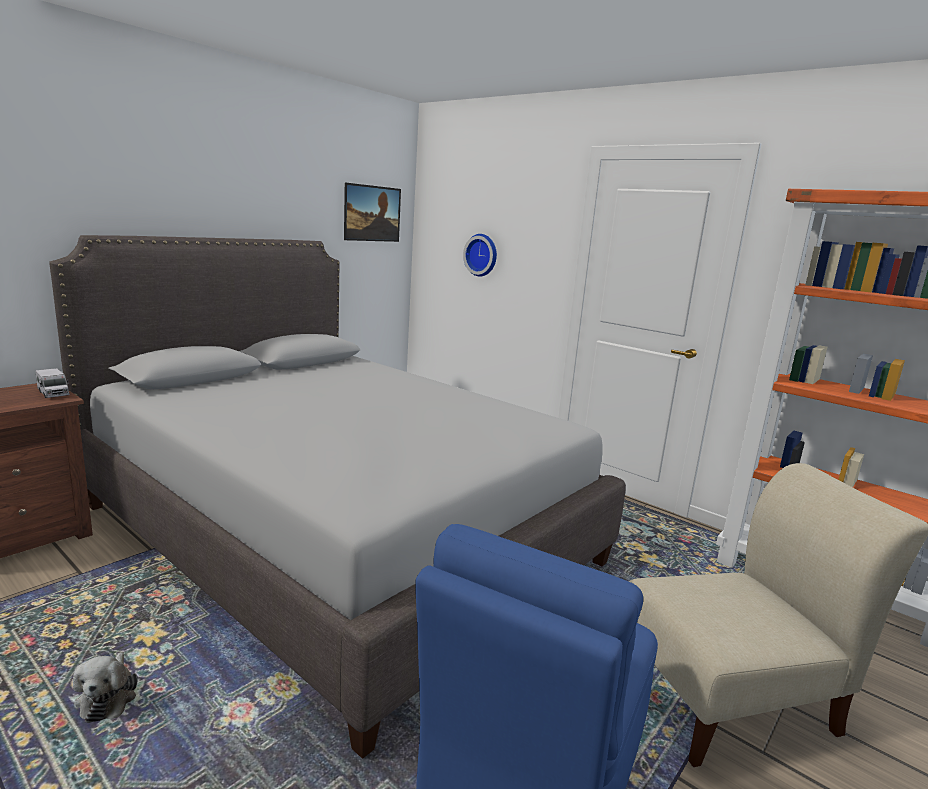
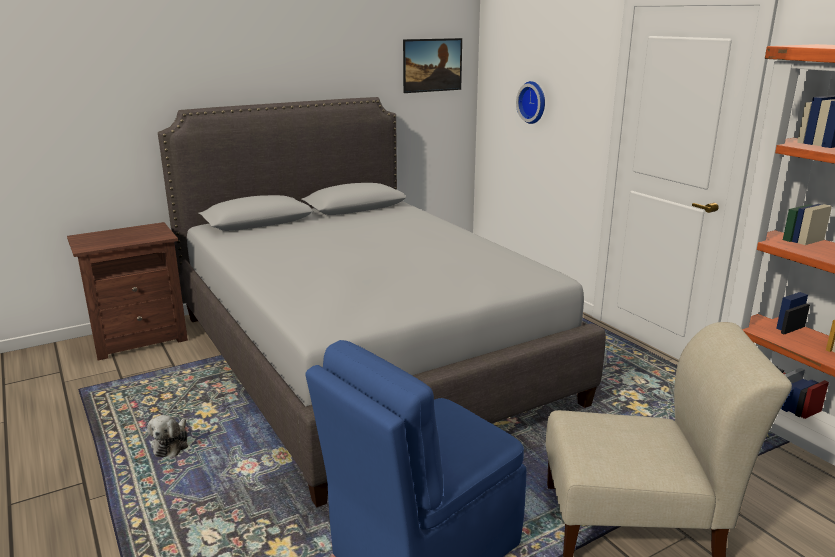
camera: 20 degrees right, 5 degrees up
toy truck [36,368,69,398] -> none

